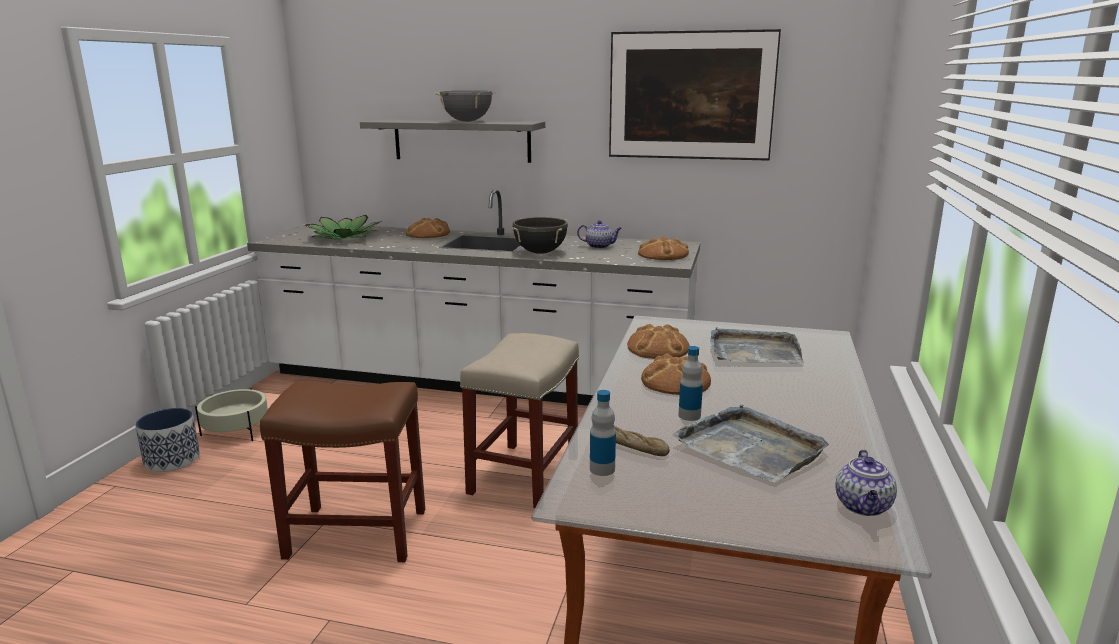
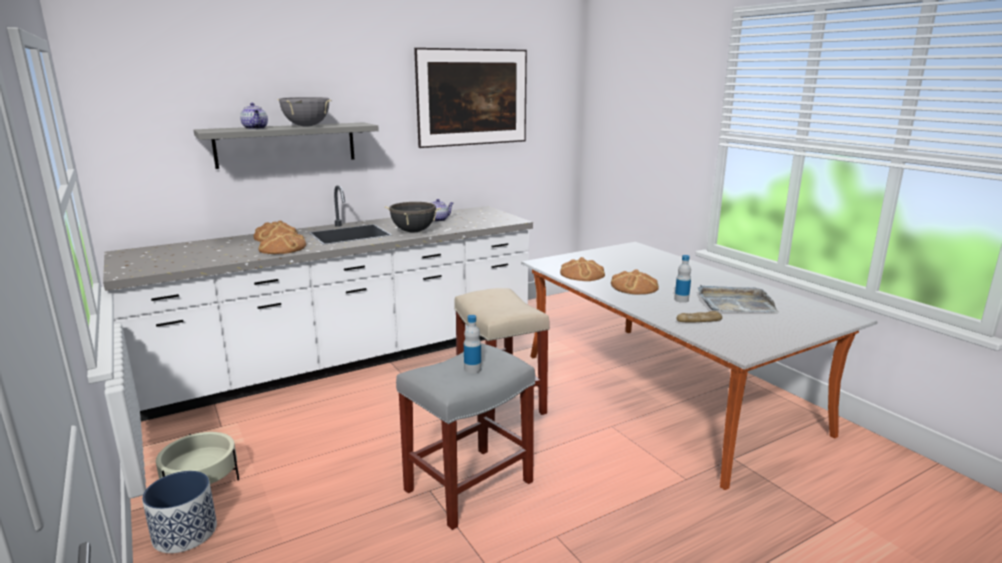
camera: 45 degrees left, 0 degrees up
brown stool [260,381,425,562] -> grey stool [396,343,535,530]
potted plant [304,215,382,240] -> none
bottle [590,390,616,476] -> bottle moved to [464,315,481,373]
bread [638,236,689,260] -> bread moved to [259,232,306,254]
grey tray [710,327,804,364] -> none
teapot [835,450,897,516] -> teapot moved to [240,103,268,129]

